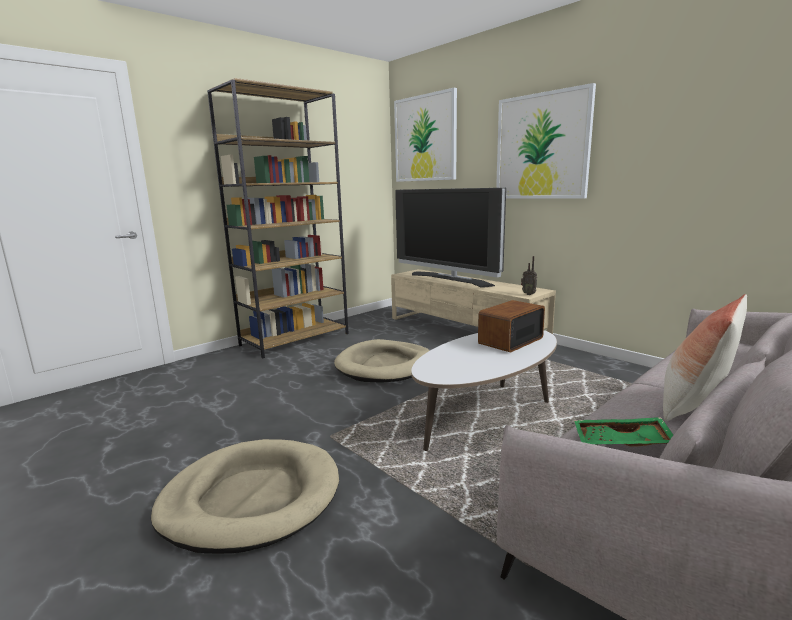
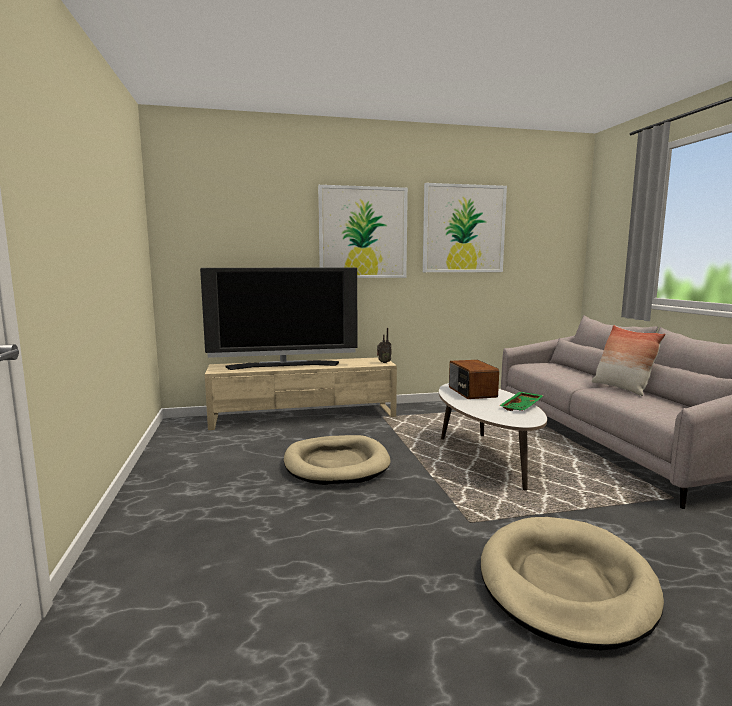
camera: 60 degrees left, 5 degrees down
brown bookcase [207,78,349,359] -> none
picture [394,88,457,182] -> picture moved to [423,183,507,272]
green tray [574,417,673,447] -> green tray moved to [499,391,544,411]

